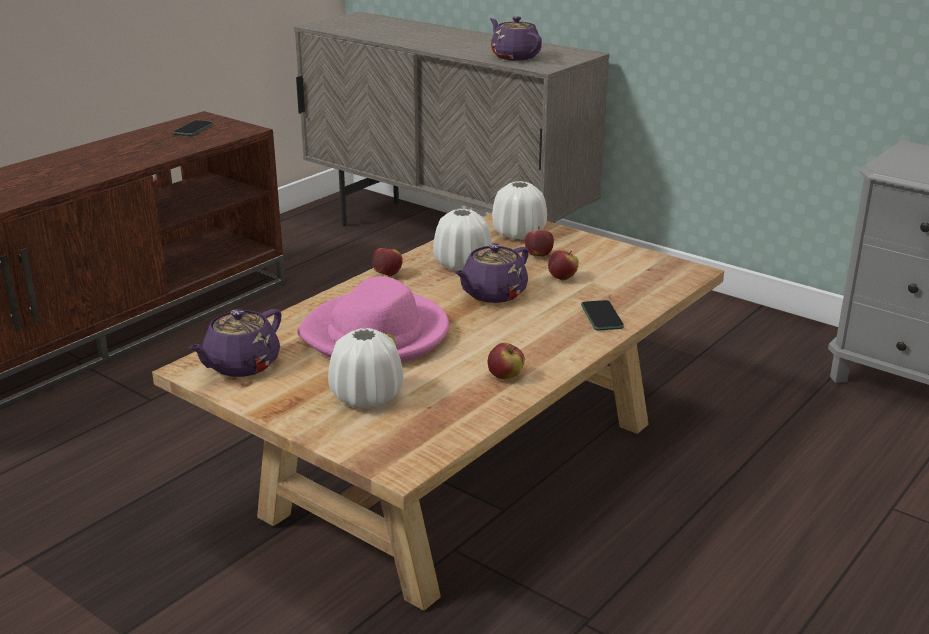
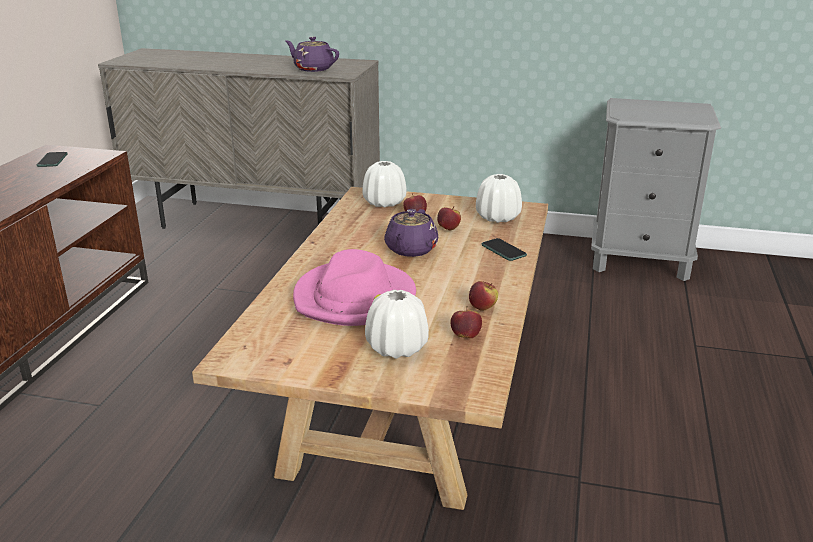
camera: 25 degrees left, 0 degrees up
purple teapot [188,309,282,377] -> none
apple [372,245,403,276] -> apple moved to [450,306,482,338]
white vase [433,209,492,270] -> white vase moved to [476,174,522,223]

